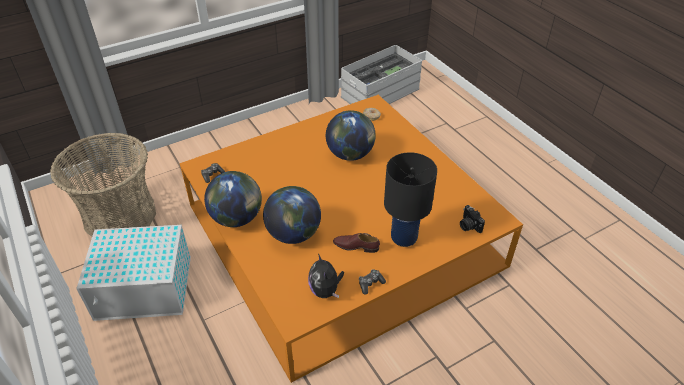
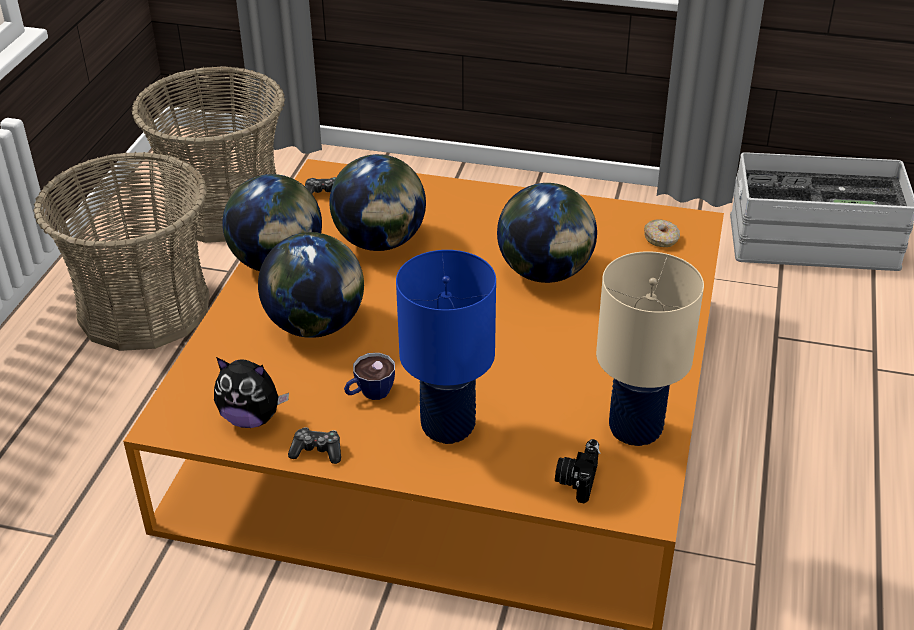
camera: 45 degrees right, 5 degrees down
white storage box [76,225,191,321] -> basket [33,152,210,351]
plush toy [308,253,344,298] -> plush toy turned 105 degrees counterclockwise [214,357,289,428]
brown shoe [333,233,380,253] -> cup [344,353,395,400]
black table lamp [384,152,437,247] -> blue table lamp [396,250,496,444]
none -> globe [329,154,426,251]
none -> beige table lamp [596,251,704,446]

